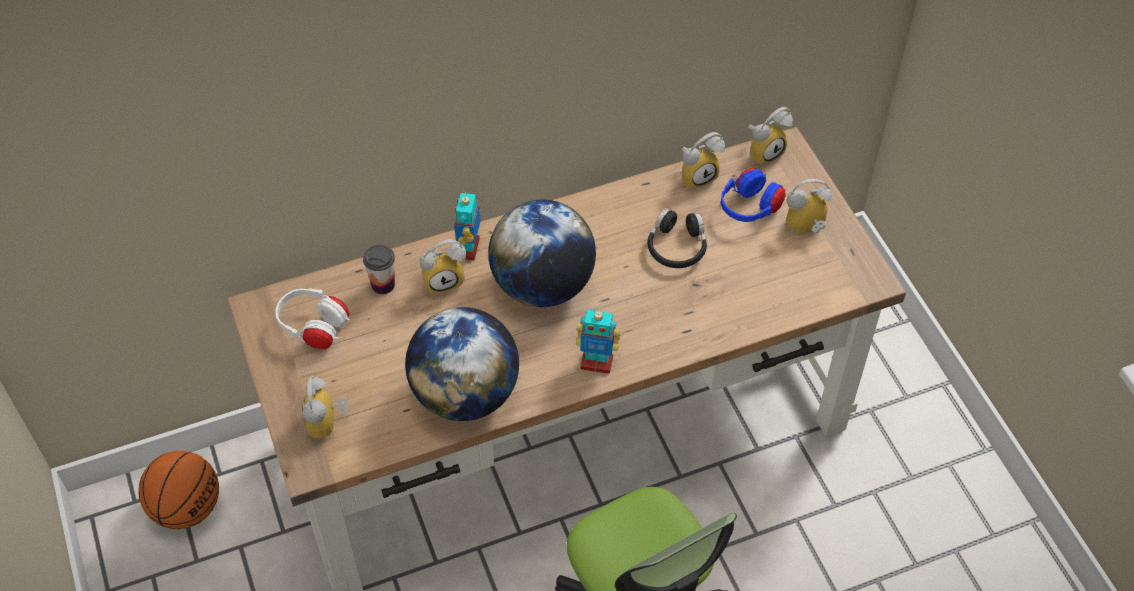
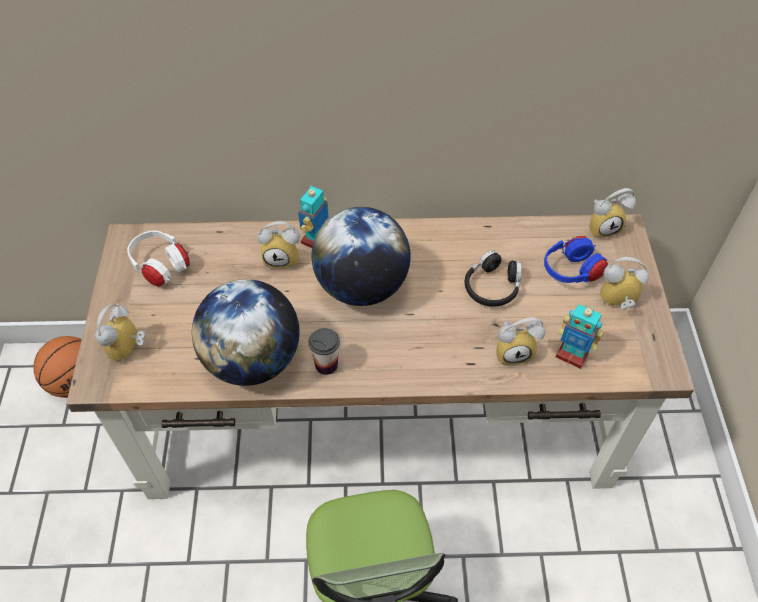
camera: 20 degrees right, 0 degrees up
cup [363,244,395,294] -> cup moved to [309,328,340,375]
toy robot [576,308,620,374] -> toy robot moved to [555,304,604,369]
alarm clock [682,132,725,190] -> alarm clock moved to [496,317,546,365]

